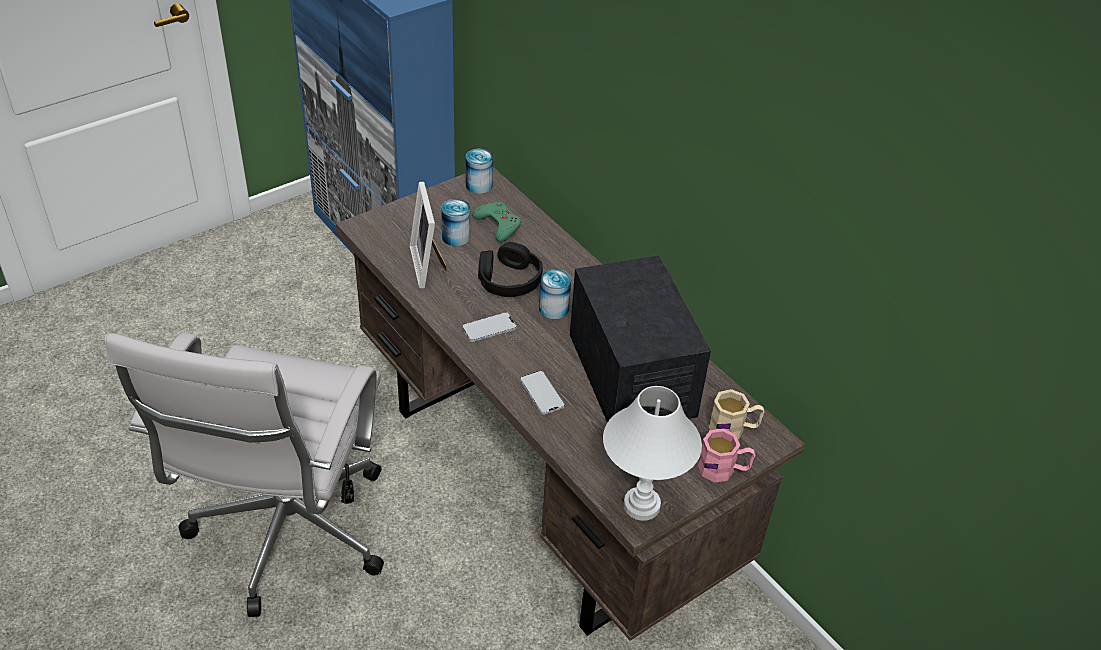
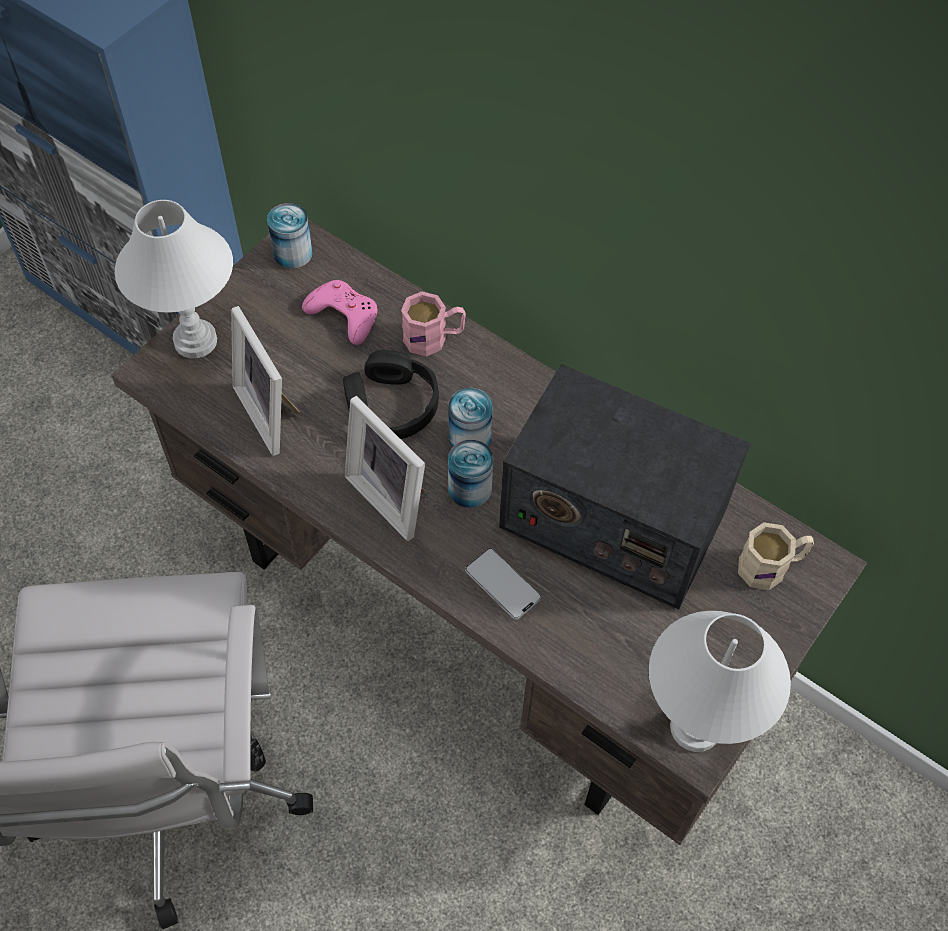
camera: 15 degrees left, 15 degrees up
can [441,199,470,246] -> can moved to [448,440,493,508]
phone [462,312,517,342] -> picture frame [345,396,426,541]
green game controller [472,202,521,242] -> pink game controller [302,280,378,345]
radio [570,256,711,423] -> radio turned 150 degrees clockwise [499,364,751,610]
pink mug [698,429,755,483] -> pink mug moved to [401,291,466,356]
none -> white table lamp [115,200,233,358]

